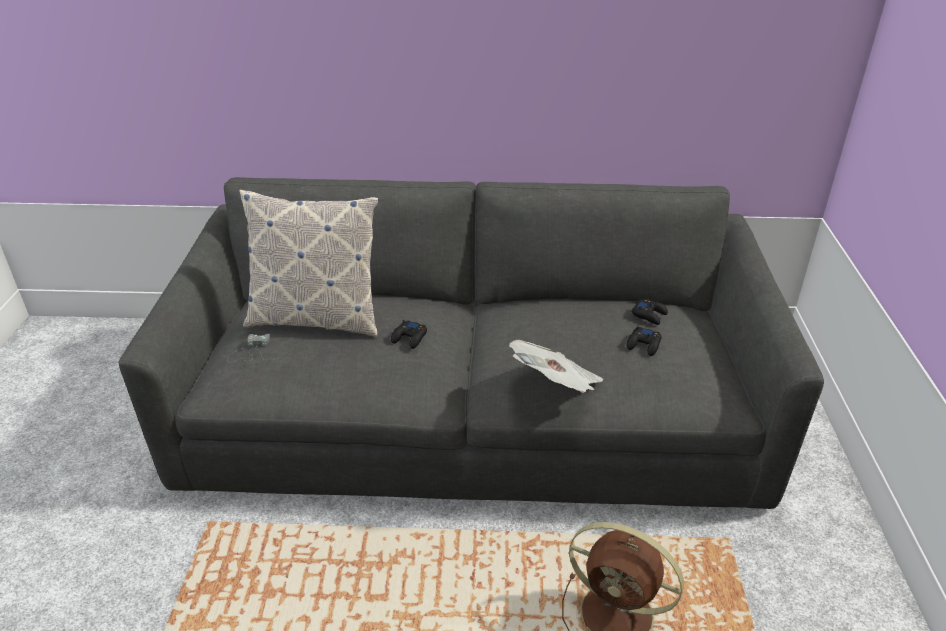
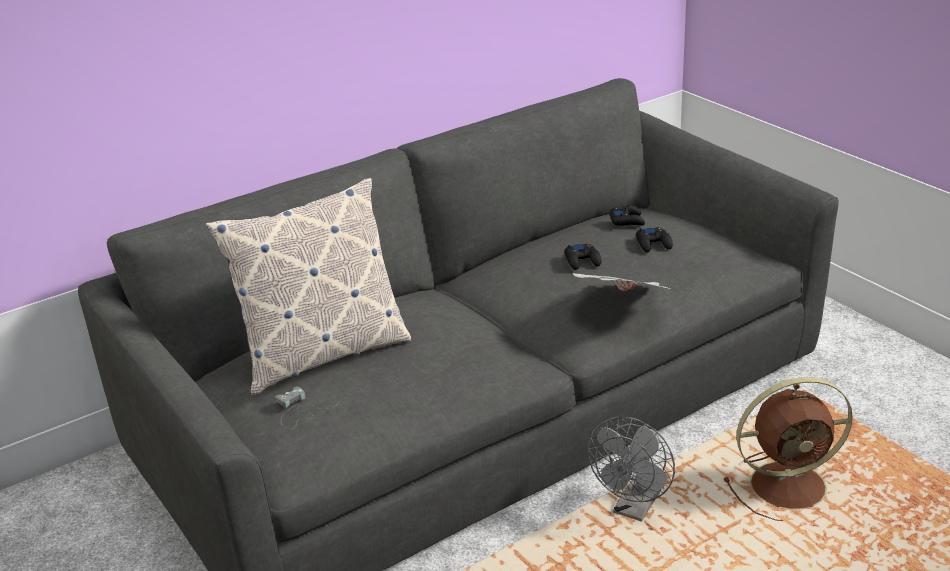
camera: 35 degrees left, 5 degrees down
black game controller [391,320,427,349] -> black game controller moved to [564,244,601,270]
none -> grey fan [588,417,675,522]

